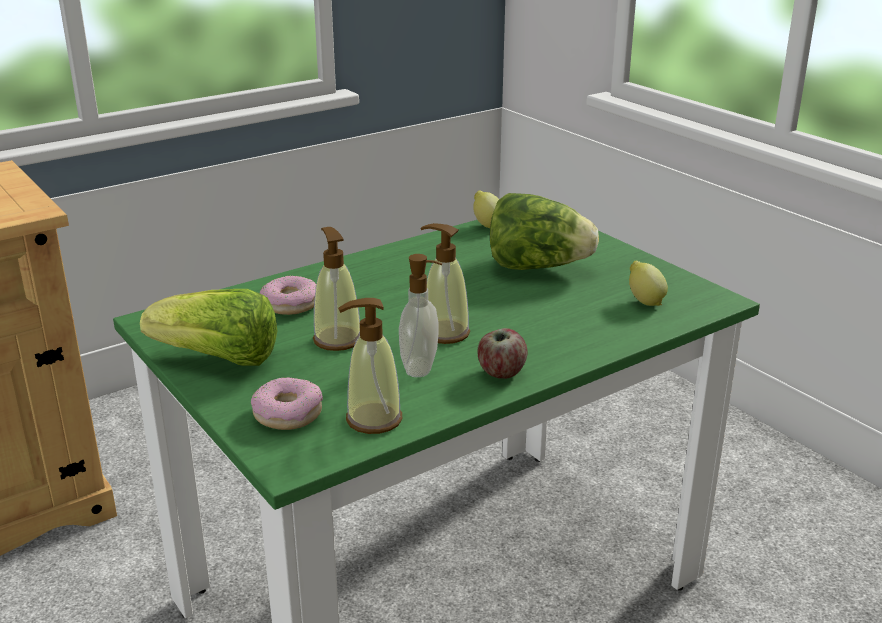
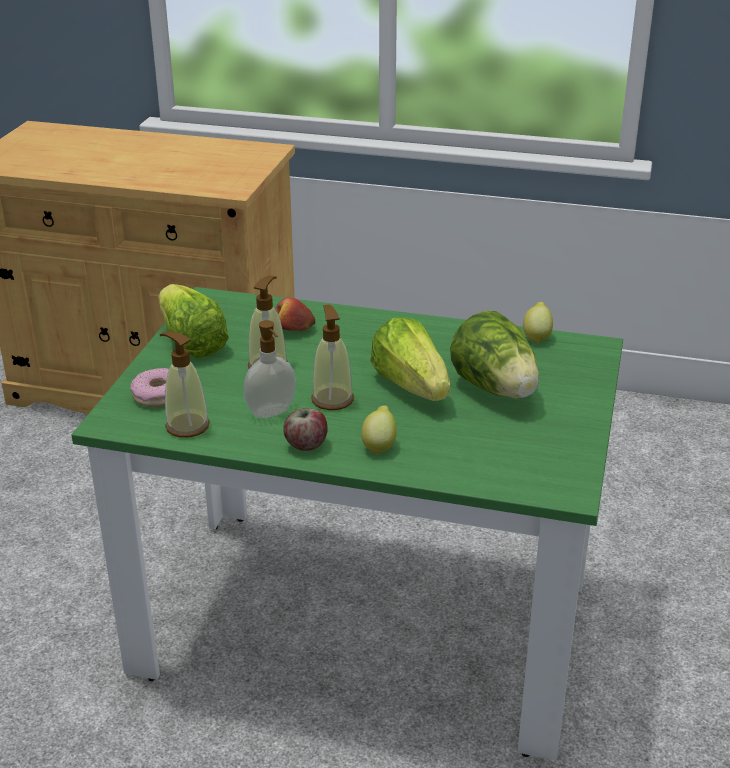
camera: 50 degrees right, 5 degrees up
donut [260,276,316,315] -> apple [275,298,315,331]
lemon [629,261,668,306] -> lemon moved to [361,405,397,455]
none -> lettuce [370,318,450,401]

